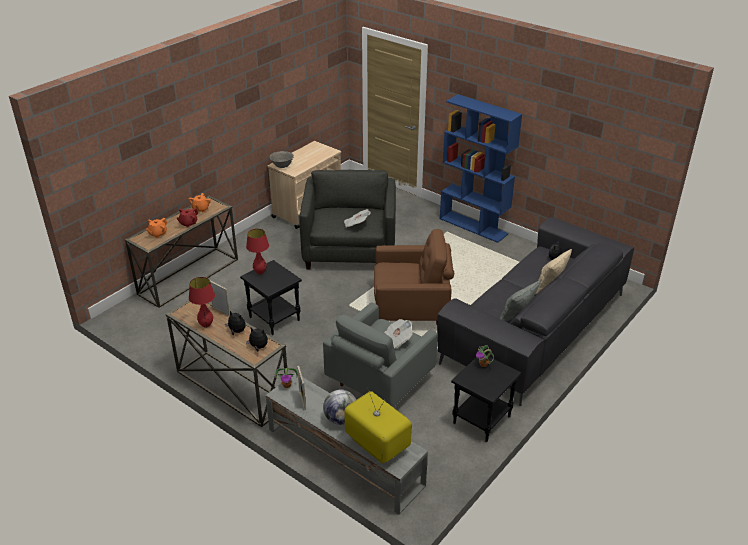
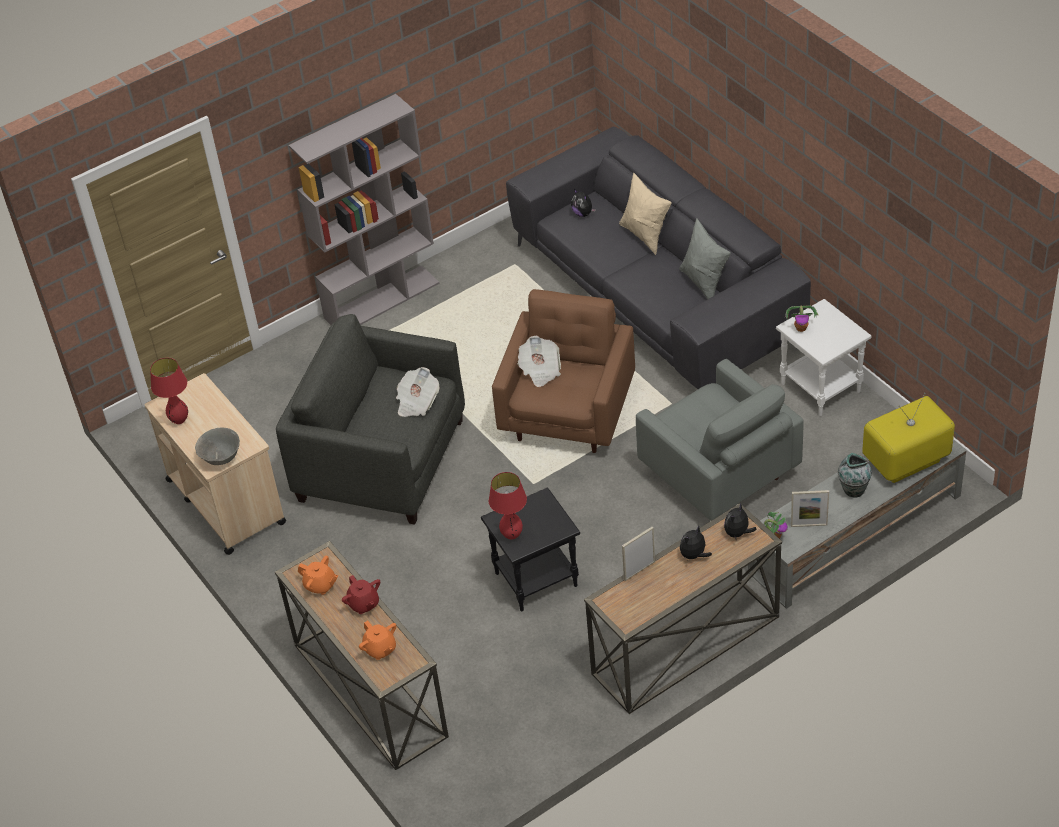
camera: 70 degrees left, 10 degrees up
red table lamp [189,277,215,328] -> red table lamp moved to [150,358,188,424]
globe [323,389,356,425] -> vase [838,453,872,498]
newspaper [384,319,413,348] -> newspaper moved to [518,336,561,387]
blue bookcase [440,94,522,243] -> grey bookcase [289,94,440,325]
black side table [451,355,522,442] -> white side table [776,299,872,416]

